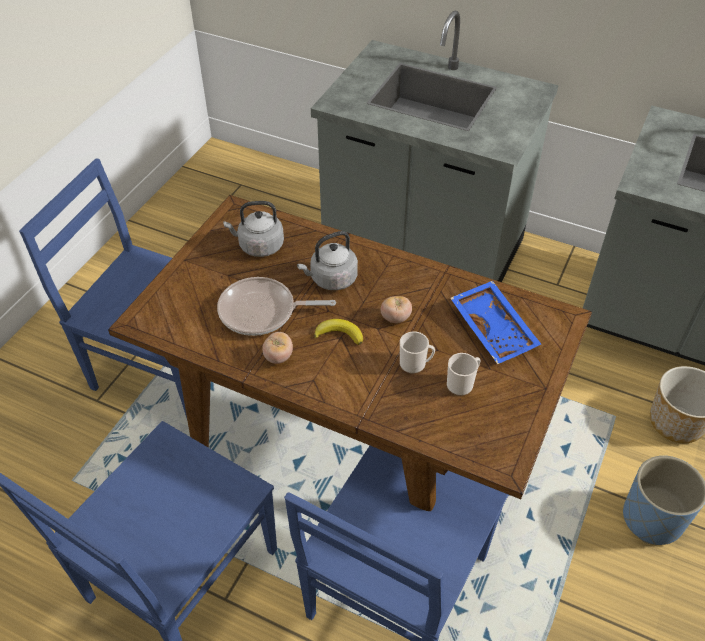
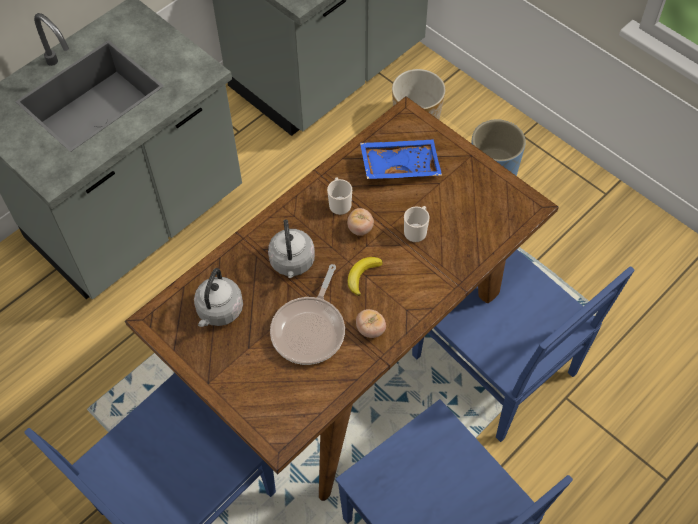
camera: 70 degrees left, 10 degrees up
mug [447,353,481,396] -> mug moved to [327,178,352,215]

